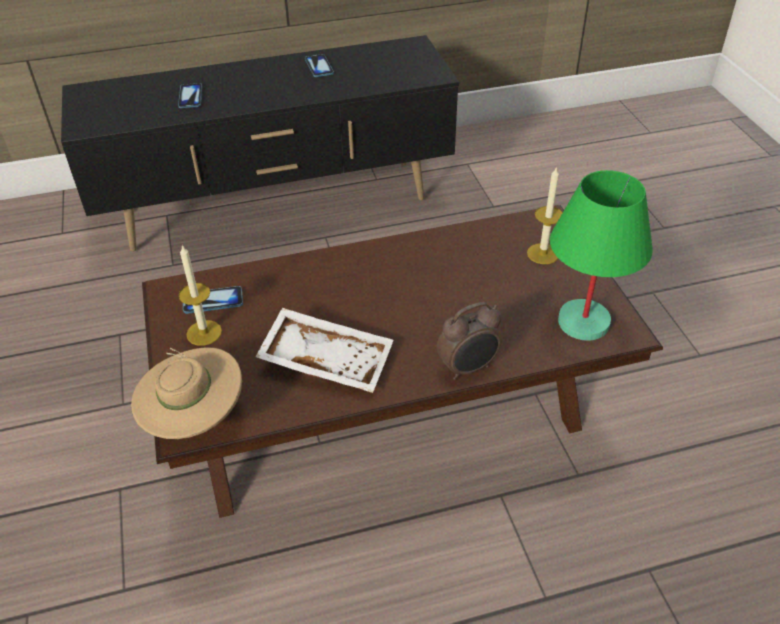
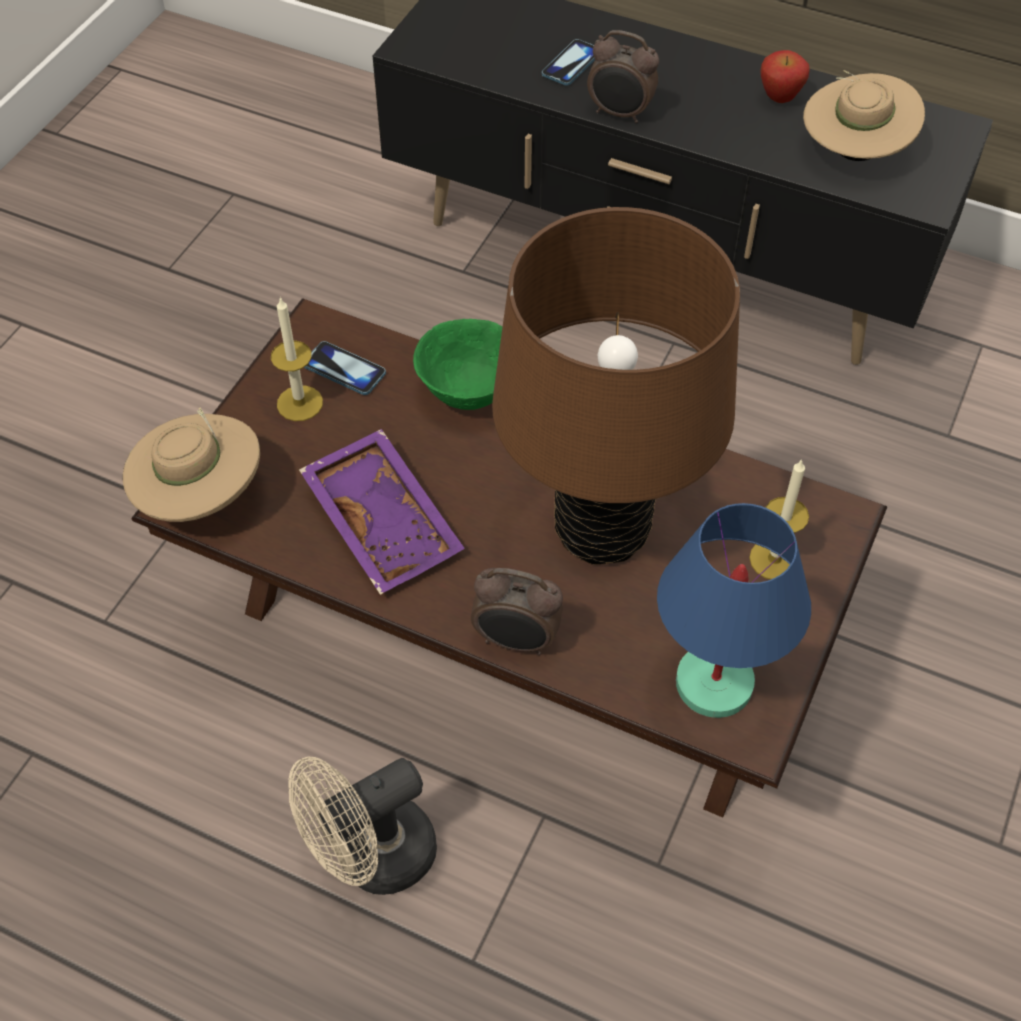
camera: 40 degrees right, 10 degrees up
white tray [255,308,394,393] -> purple tray [299,429,465,595]
phone [305,54,334,77] -> apple [760,50,810,103]
green table lamp [550,170,653,341] -> blue table lamp [657,503,811,718]
none -> beige fan [288,757,437,895]
none -> green bowl [413,319,502,410]
none -> brown table lamp [492,207,740,565]
none -> alarm clock [587,30,659,123]
none -> beige hat [803,70,925,161]

